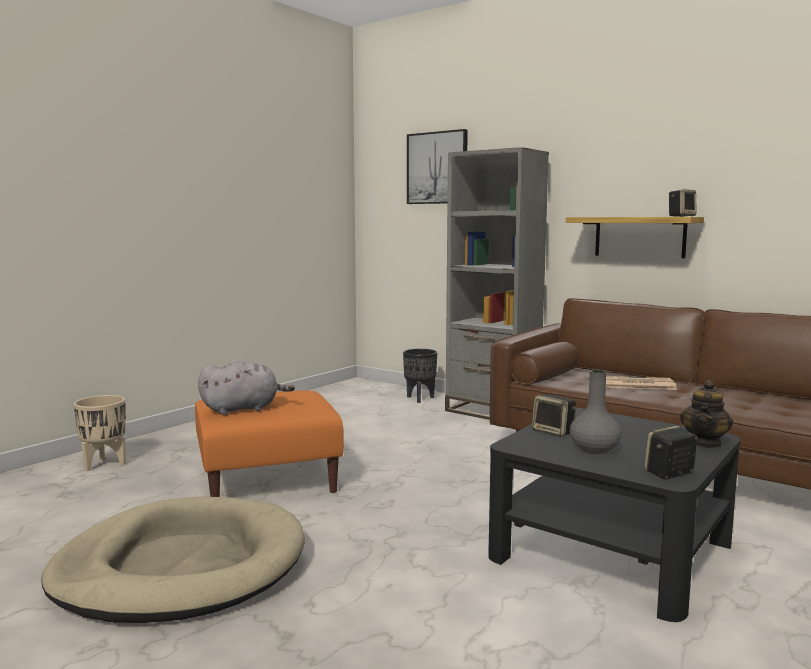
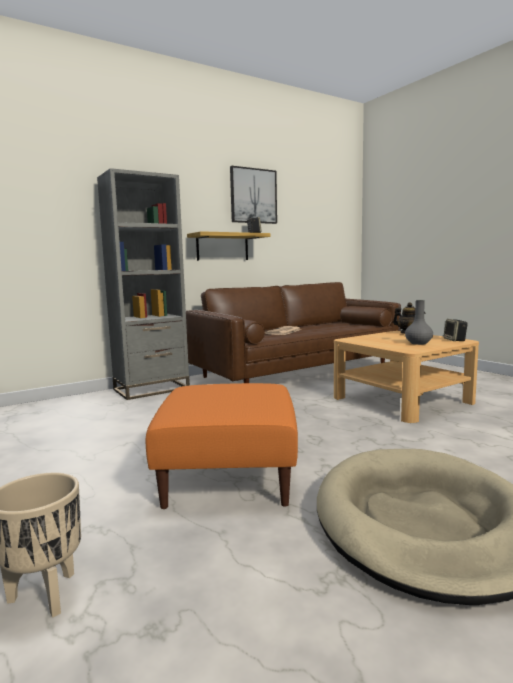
camera: 70 degrees left, 0 degrees up
grey plush toy [198,359,295,415] -> none
black planter [403,349,437,403] -> none
picture [407,129,468,204] -> picture moved to [230,166,277,224]
black coffee table [488,408,741,622] -> beige coffee table [334,331,479,423]
speaker [532,394,576,437] -> none

